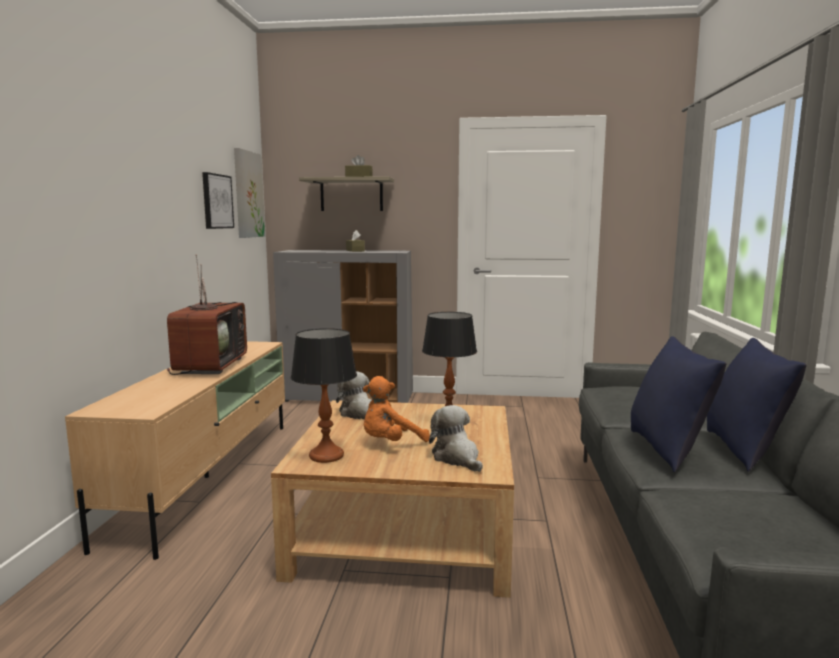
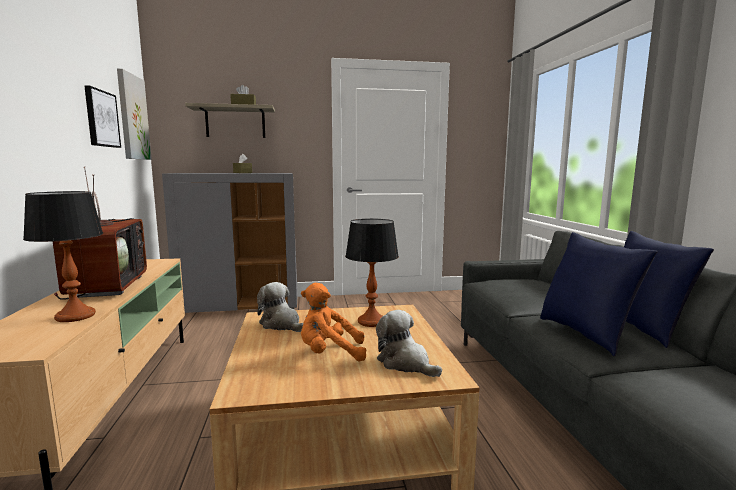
camera: 15 degrees left, 0 degrees up
table lamp [291,328,357,463] -> table lamp moved to [23,191,103,322]
orange plush toy [363,376,430,442] -> orange plush toy turned 45 degrees clockwise [301,283,366,362]

